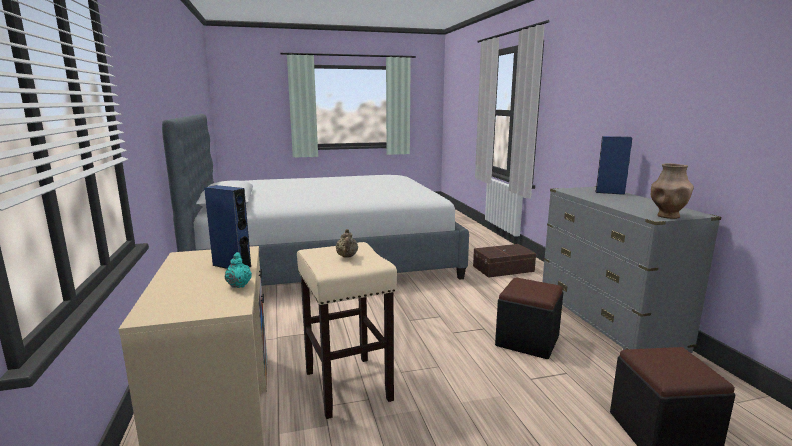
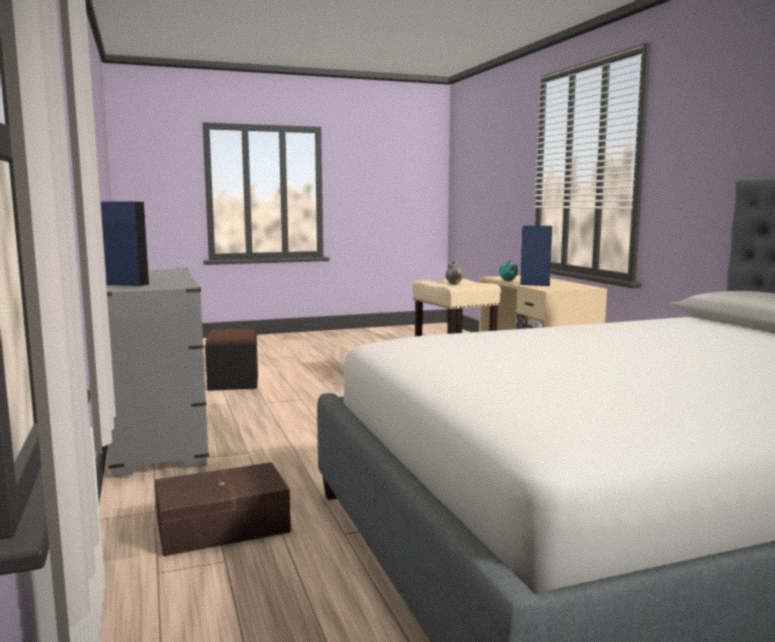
camera: 175 degrees right, 5 degrees down
black ottoman [495,277,563,359] -> none
brown vase [651,163,694,219] -> none

